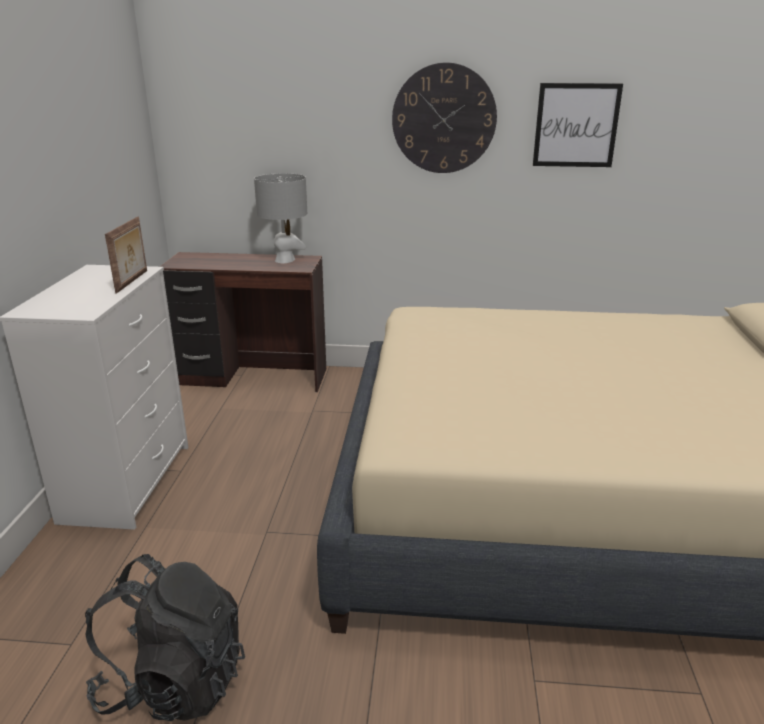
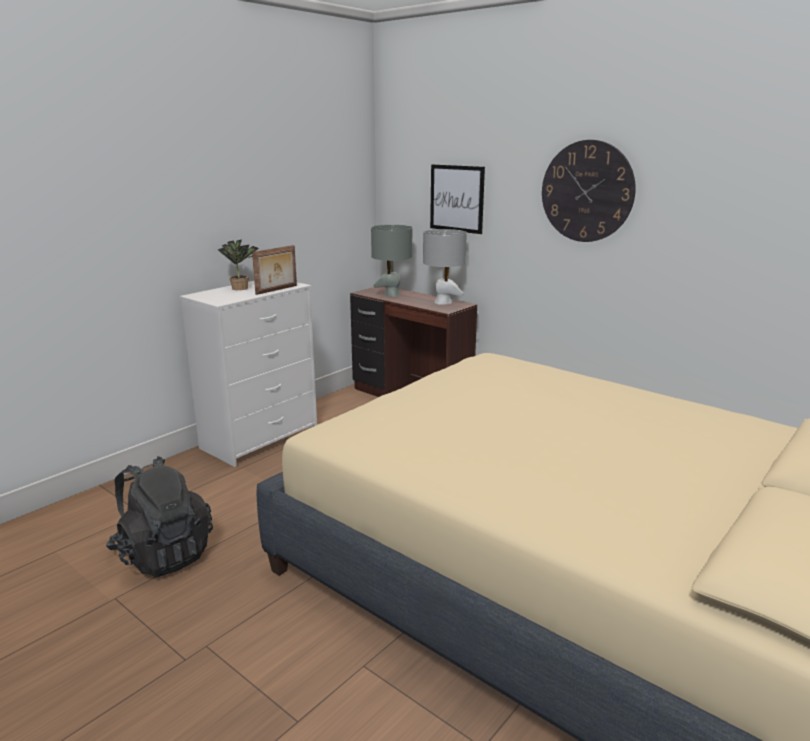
camera: 35 degrees right, 5 degrees down
picture [533,83,623,167] -> picture moved to [430,164,485,234]
none -> potted plant [218,239,259,290]
none -> grey table lamp [371,225,412,297]

